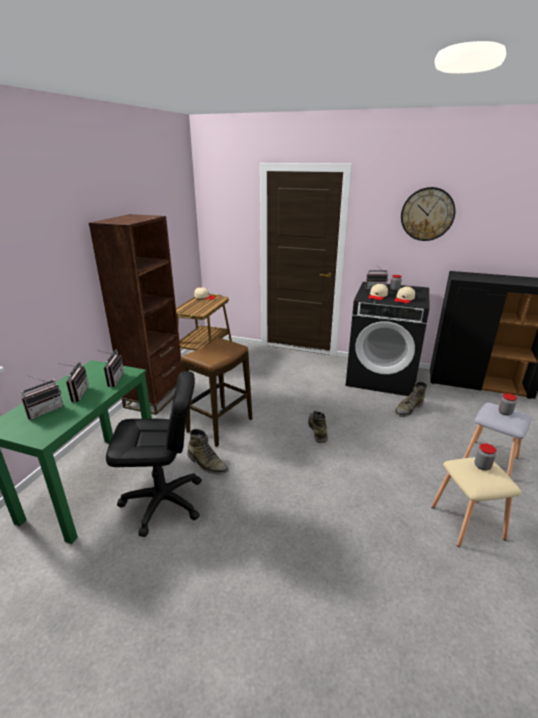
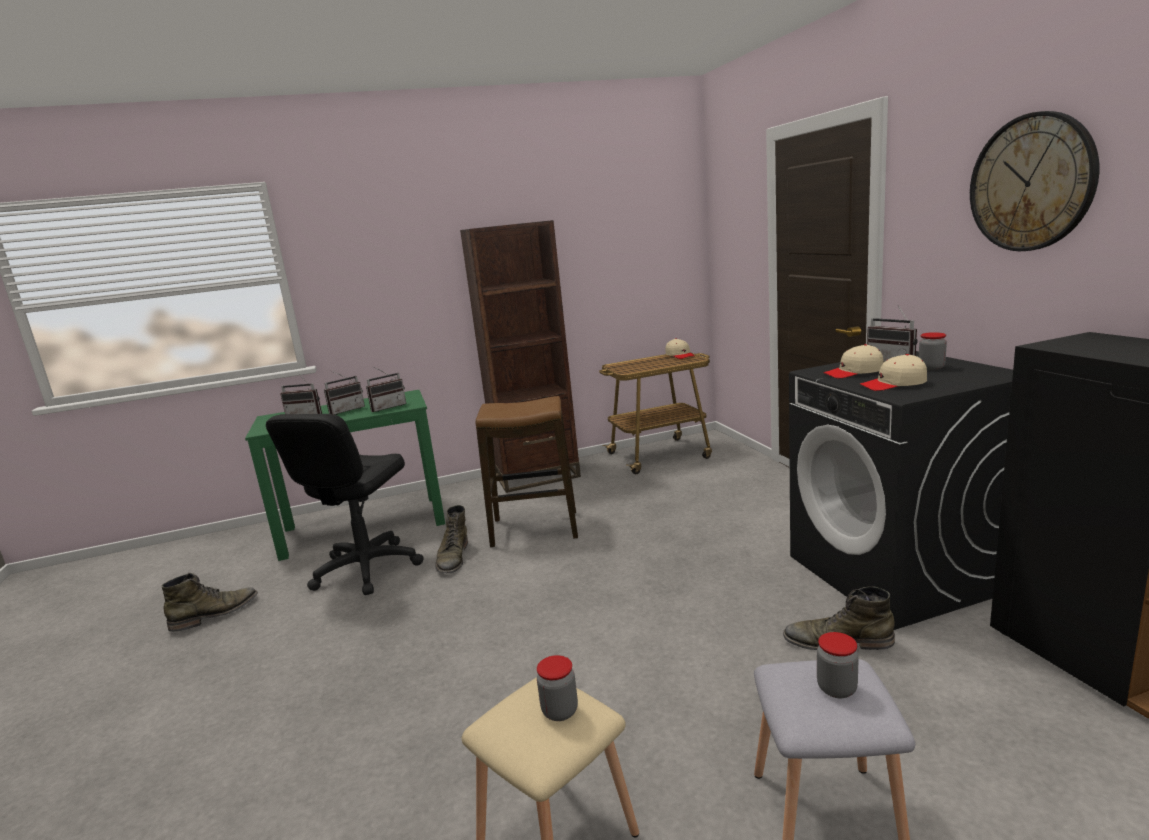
camera: 55 degrees right, 10 degrees down
black office chair [106,371,202,537] -> black office chair turned 60 degrees clockwise [266,414,424,595]
green boot [308,411,328,443] -> green boot moved to [162,573,258,632]

